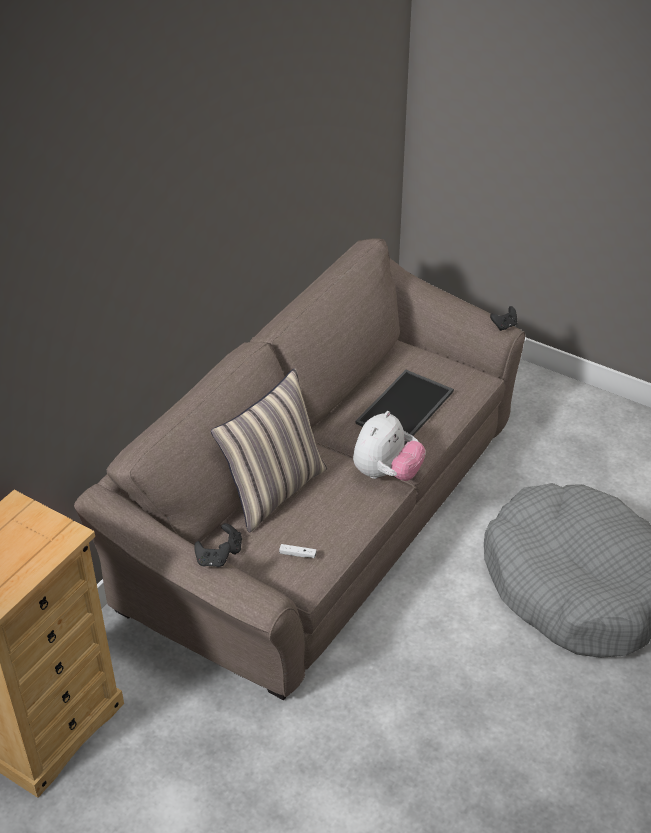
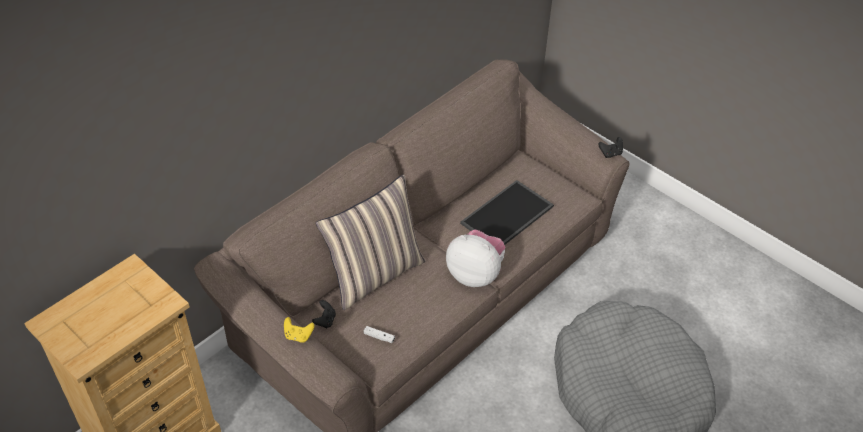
camera: 10 degrees right, 5 degrees up
black game controller [194,541,231,567] -> yellow game controller [284,317,314,343]
plush toy [353,411,426,481] -> plush toy turned 105 degrees counterclockwise [446,230,505,287]

